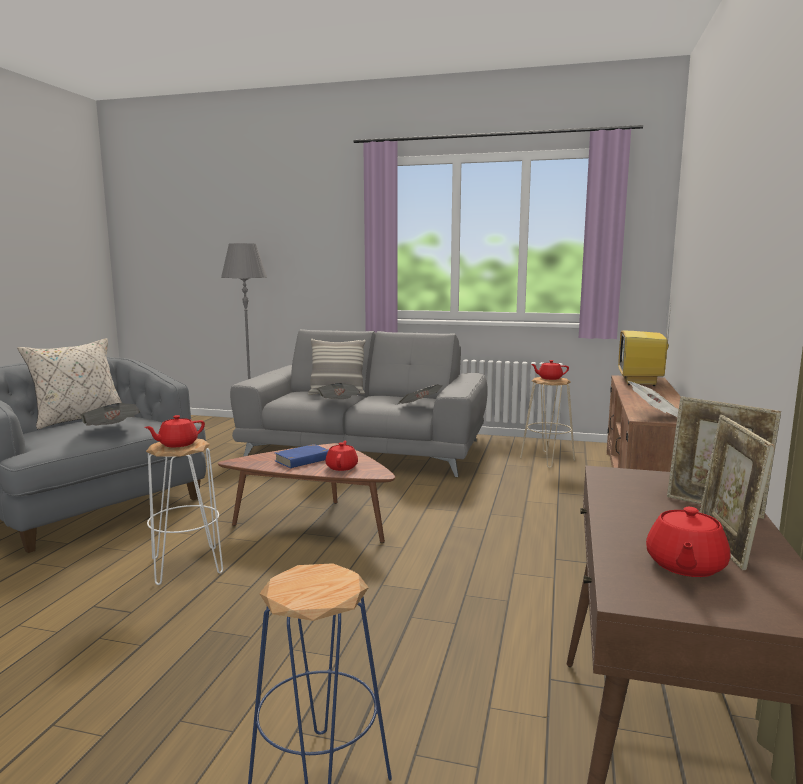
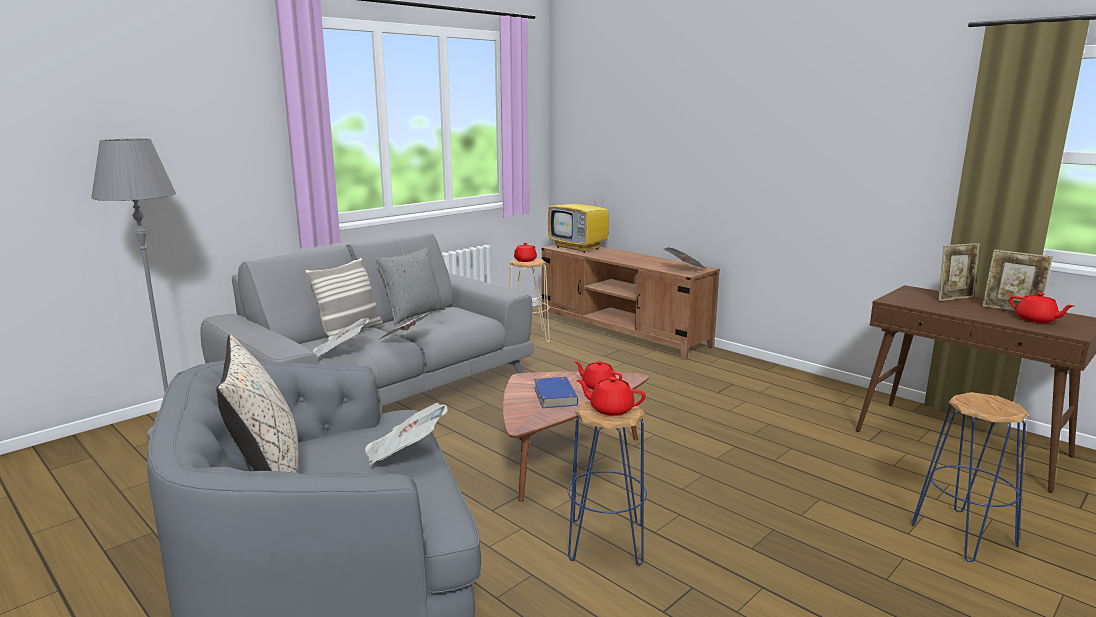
camera: 60 degrees left, 5 degrees up
red teapot [145,415,205,447] -> red teapot turned 120 degrees clockwise [577,377,646,416]
white stool [146,439,223,585] -> blue stool [568,401,647,566]
newspaper [397,384,443,404] -> newspaper moved to [313,318,369,357]
none -> grey pillow [375,247,446,325]

